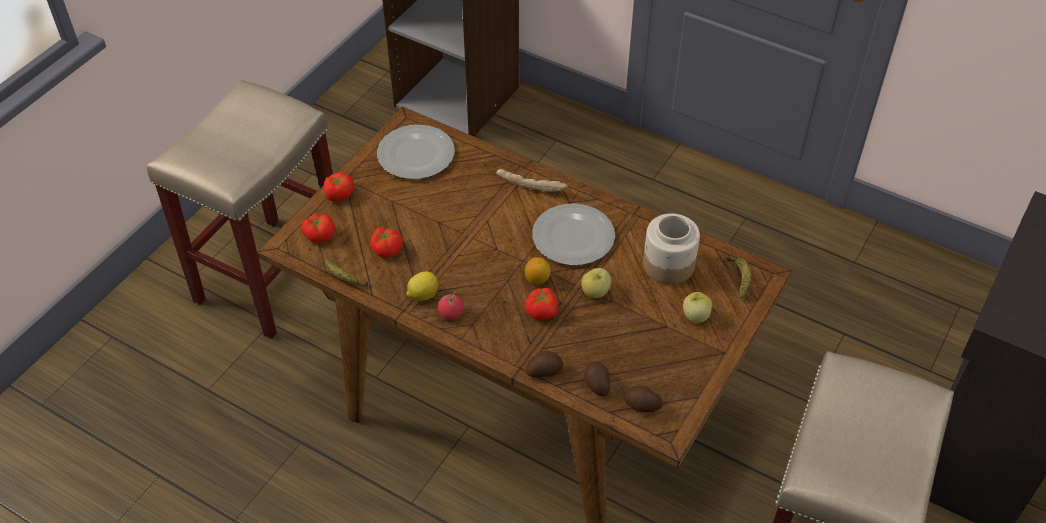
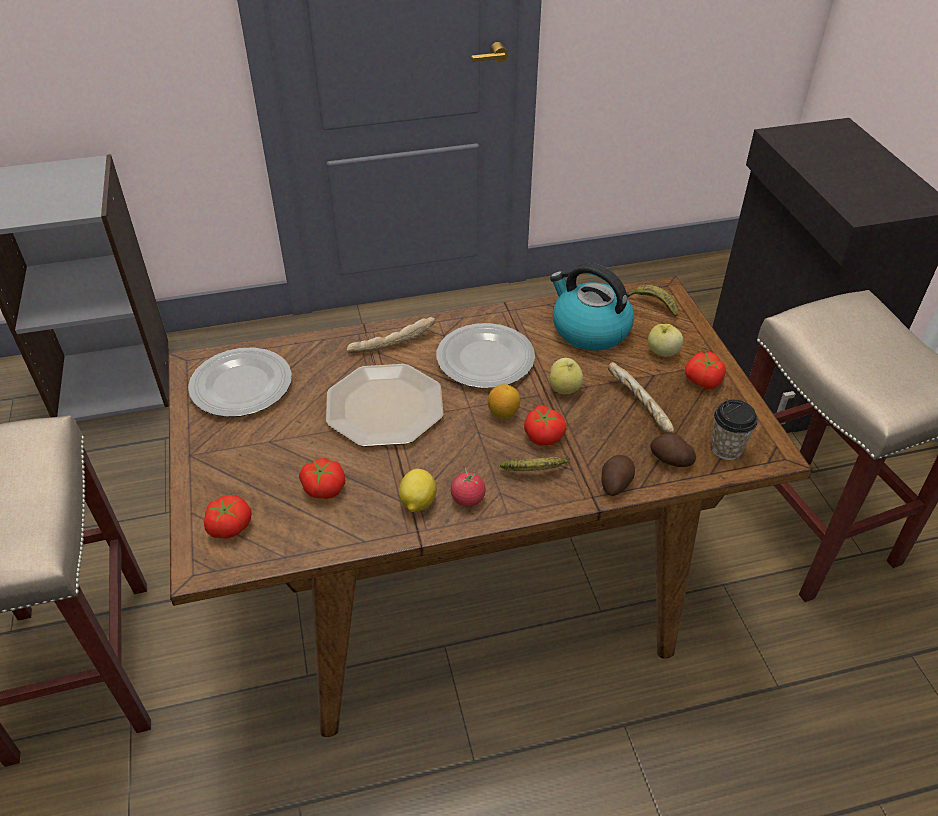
camera: 45 degrees left, 5 degrees down
tomato [324,172,354,202] -> tomato moved to [685,352,726,389]
banana [324,258,368,287] -> banana moved to [500,455,570,471]
potato [624,386,663,412] -> cup [711,400,758,460]
jar [643,213,700,284] -> kettle [550,263,634,350]
none -> plate [326,364,443,447]
none -> bread [608,362,674,433]

